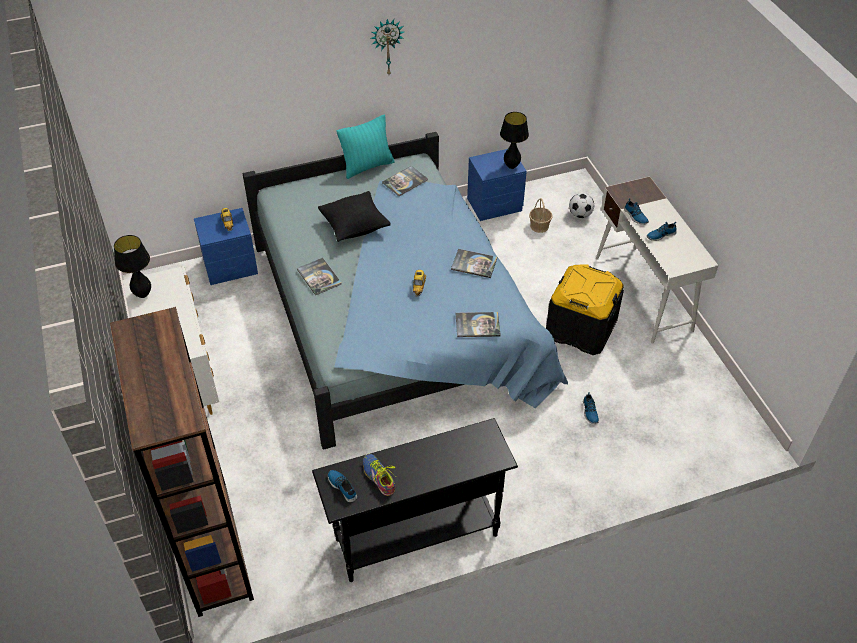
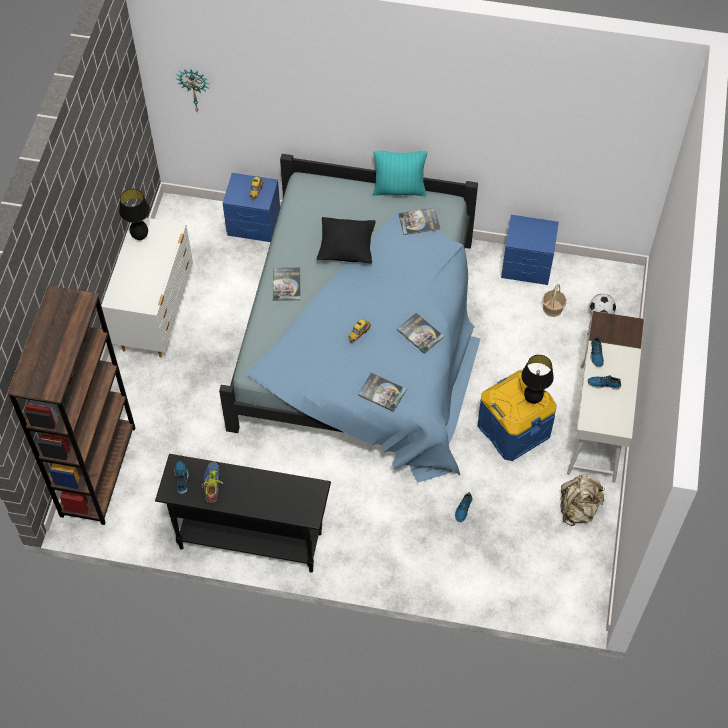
camera: 30 degrees right, 10 degrees up
wall clock [370,19,404,75] -> wall clock moved to [176,69,209,111]
black table lamp [500,112,529,169] -> black table lamp moved to [521,355,554,404]
black storage box [546,264,624,355] -> blue storage box [477,370,556,461]
none -> beige backpack [560,474,605,526]

